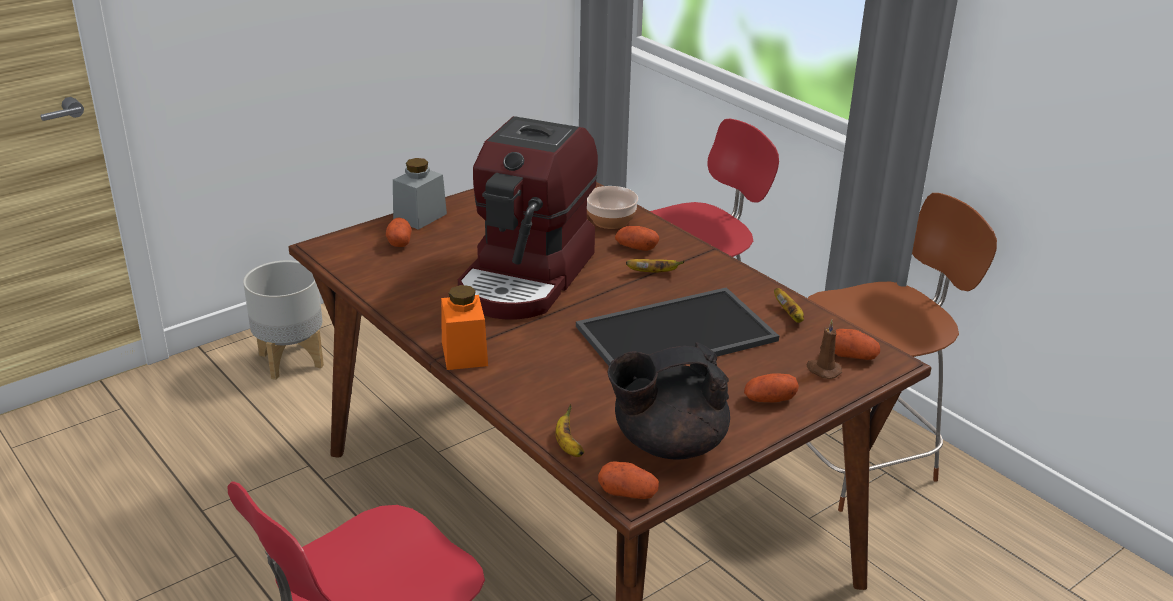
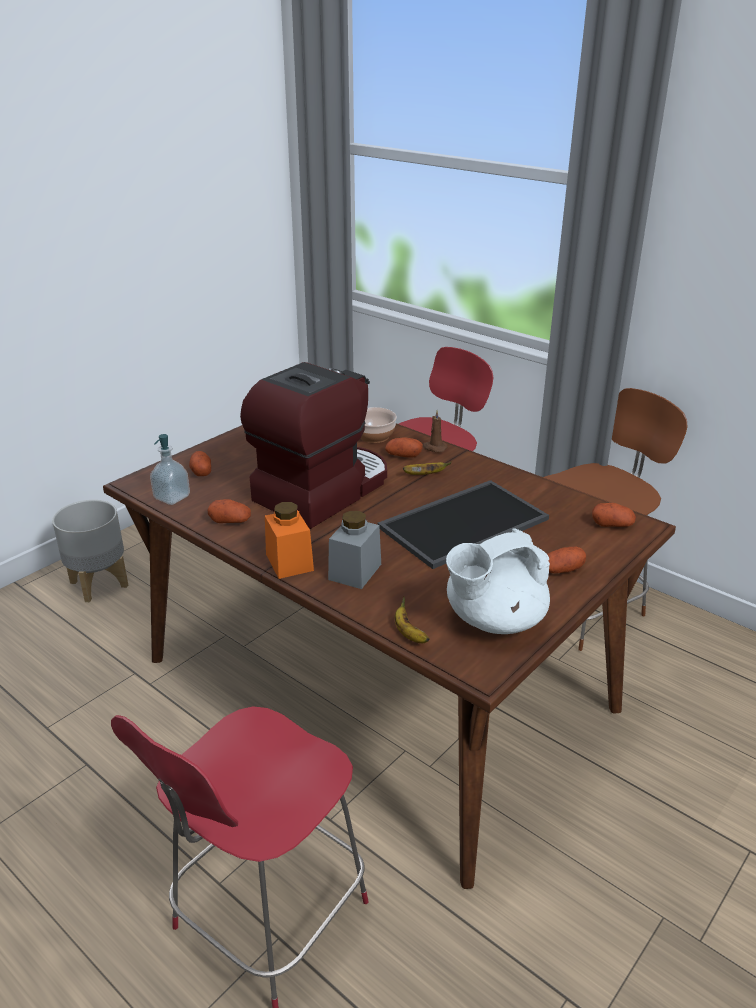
camera: 10 degrees left, 0 degrees up
grey jar [393,158,447,230] -> grey jar moved to [328,511,381,589]
coffee machine [458,116,598,320] -> coffee machine turned 150 degrees counterclockwise [240,362,387,529]
potato [598,461,659,499] -> potato moved to [207,499,251,523]
black teapot [608,342,730,459] -> white teapot [446,528,550,634]
banana [774,288,804,323] -> none
brown candle [806,320,842,379] -> brown candle moved to [423,410,448,452]
none -> soap dispenser [150,434,190,505]

